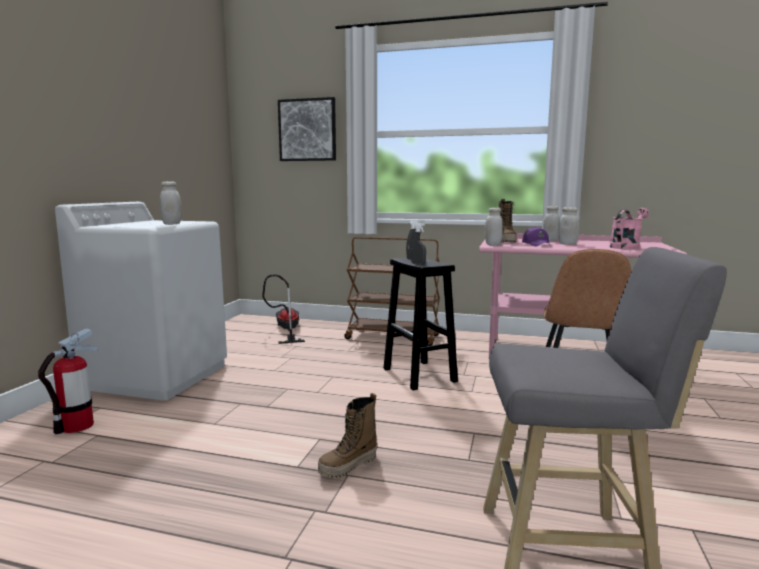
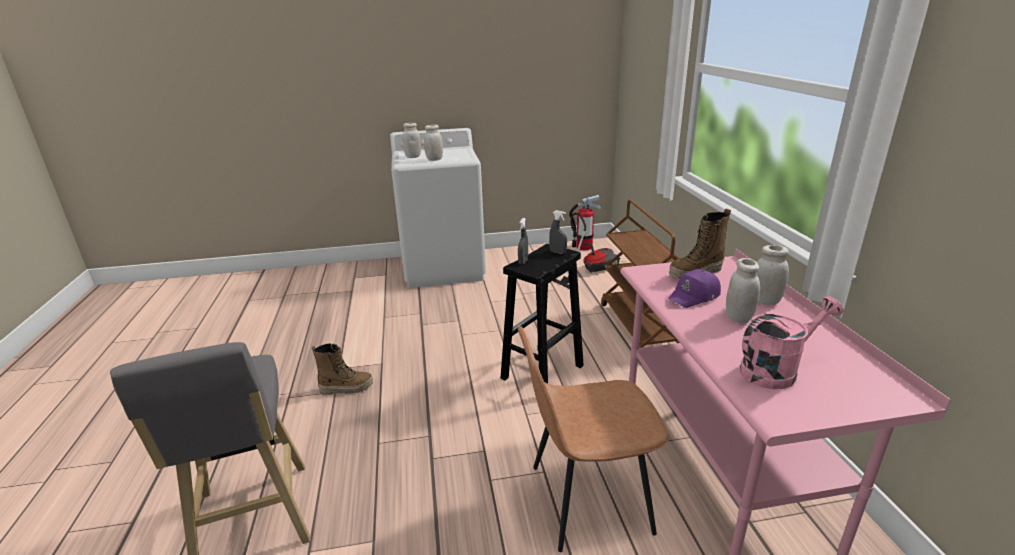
camera: 65 degrees right, 15 degrees up
fire extinguisher [38,328,97,434] -> fire extinguisher moved to [569,195,601,250]
picture [278,97,336,161] -> none
boot [318,393,377,478] -> boot turned 150 degrees clockwise [312,343,373,395]
white jar [485,208,503,246] -> white jar moved to [402,123,421,158]
pink watering can [610,208,649,249] -> pink watering can turned 45 degrees counterclockwise [740,296,844,389]

